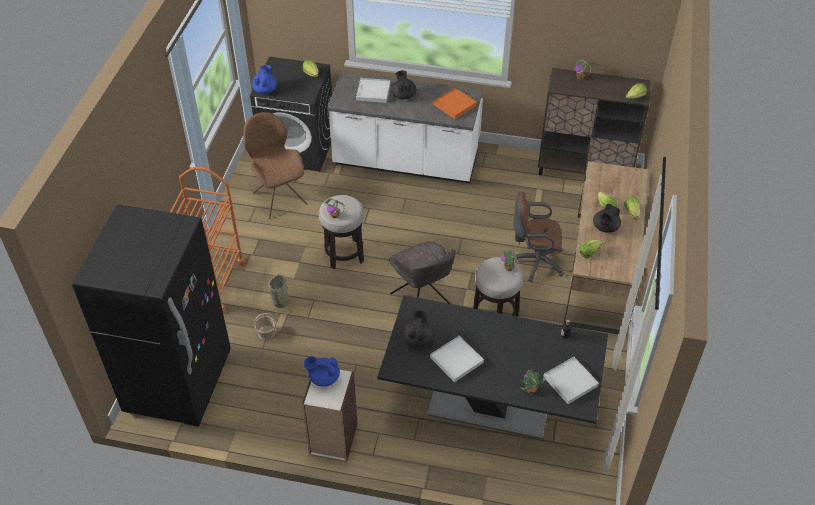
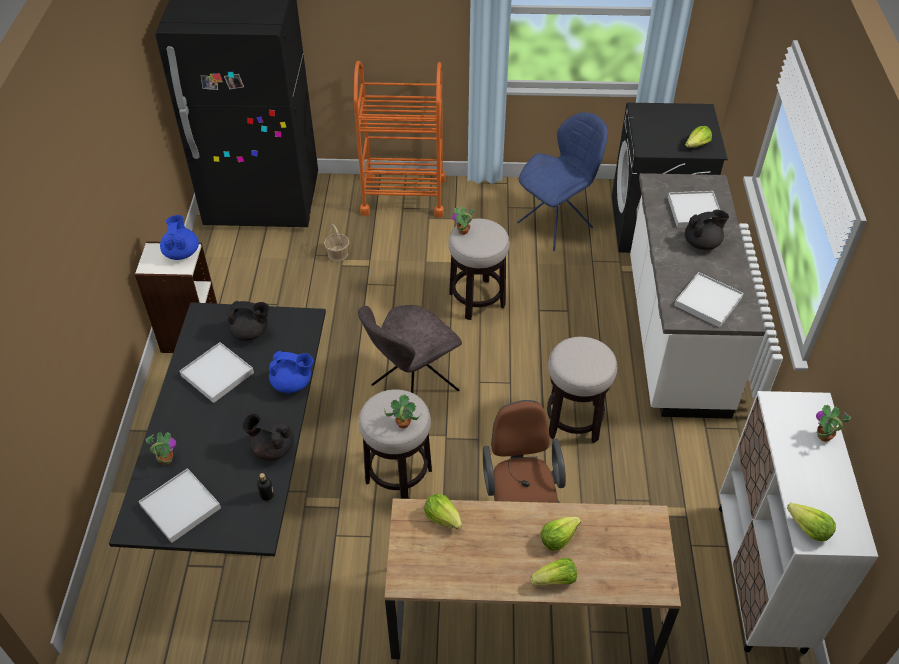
camera: 80 degrees right, 0 degrees up
brown chair [243,112,307,219] -> blue chair [517,112,608,251]
blue teapot [252,65,277,94] -> blue teapot moved to [269,351,313,393]
basket [269,274,292,316] -> none
orange tray [433,88,477,119] -> white tray [674,272,743,328]
brown cabinet [538,68,651,175] -> white cabinet [719,391,878,654]
black teapot [593,204,621,233] -> black teapot moved to [242,414,294,461]
none -> stool [547,337,617,443]

